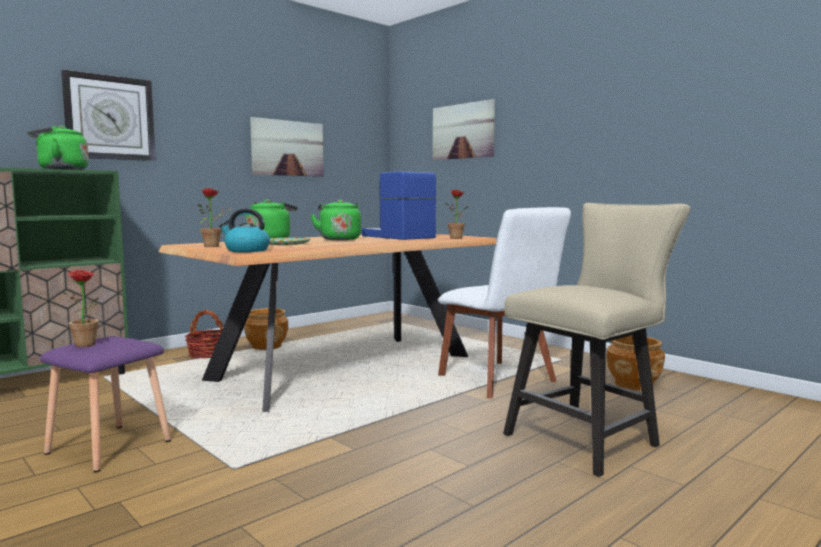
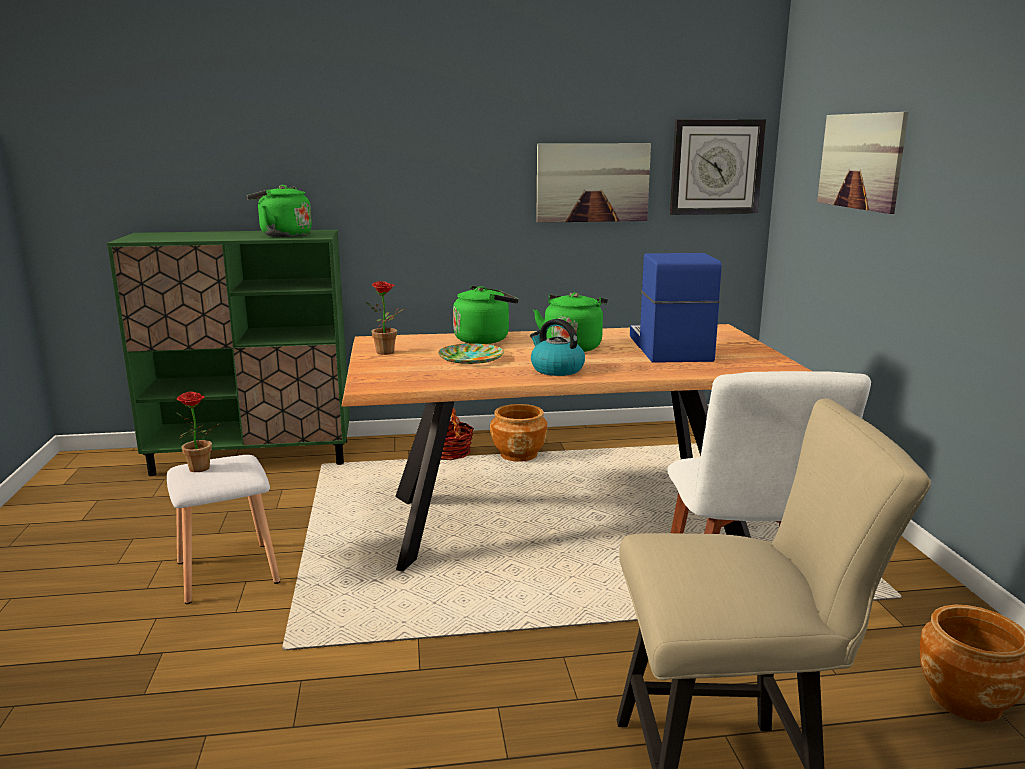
camera: 35 degrees right, 10 degrees up
purple stool [40,336,171,472] -> white stool [167,455,280,604]
wall clock [61,69,156,161] -> wall clock moved to [670,119,766,215]
kettle [219,209,270,252] -> kettle moved to [530,319,585,376]
potted plant [445,190,469,239] -> none

